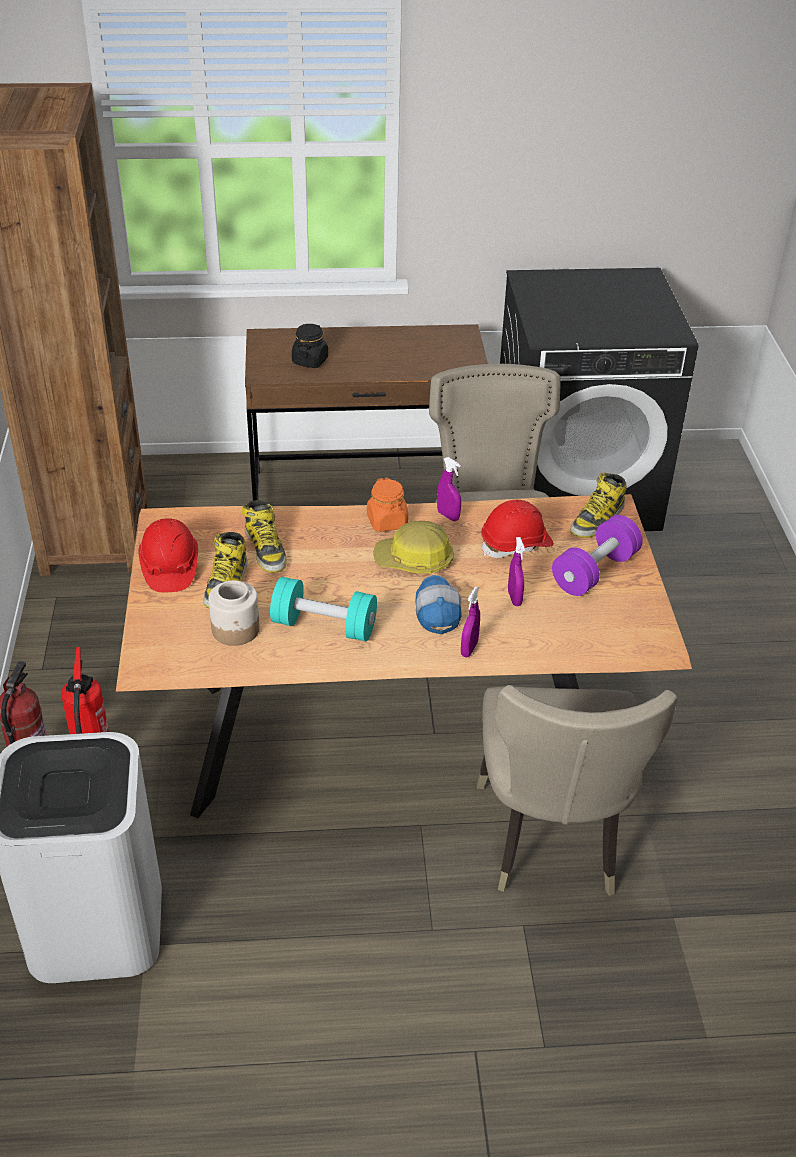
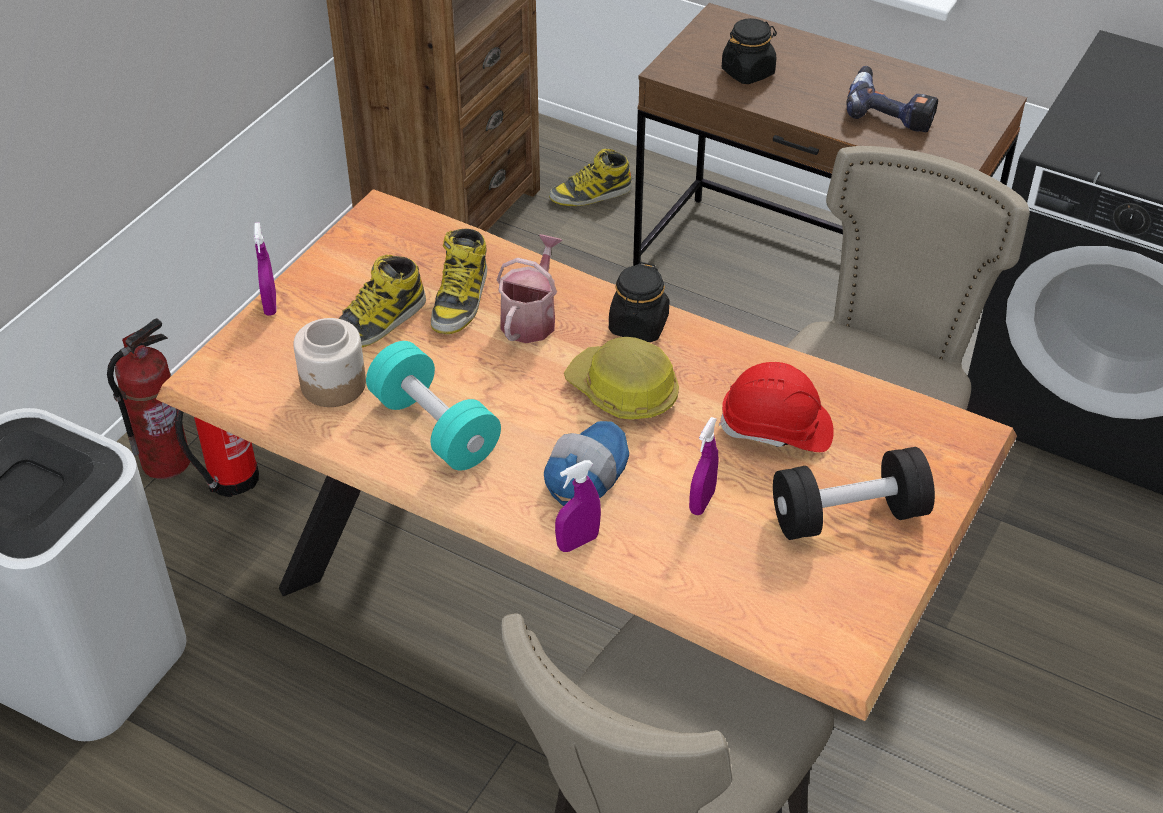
camera: 35 degrees right, 5 degrees up
red hard hat [139,518,198,593] -> none
orange jar [367,478,408,532] -> black jar [609,262,669,342]
purple spray bottle [437,457,461,521] -> purple spray bottle moved to [254,222,276,315]
purple dumbbell [552,515,643,596] -> black dumbbell [773,447,935,540]
boot [570,473,627,538] -> boot moved to [549,149,632,206]
none -> watering can [496,234,563,343]
none -> power drill [846,66,938,132]

